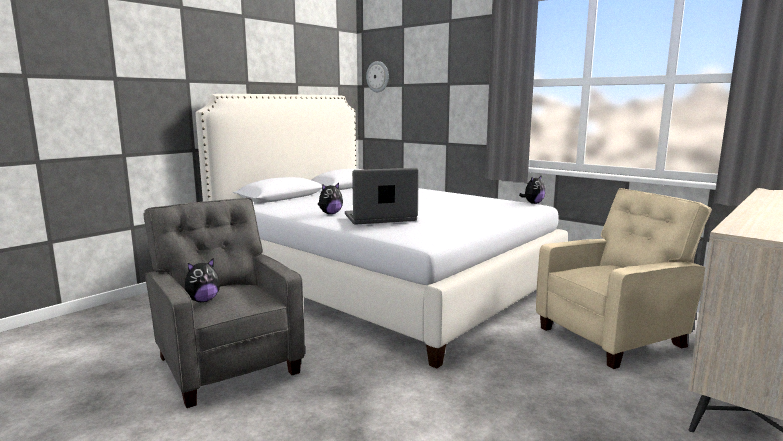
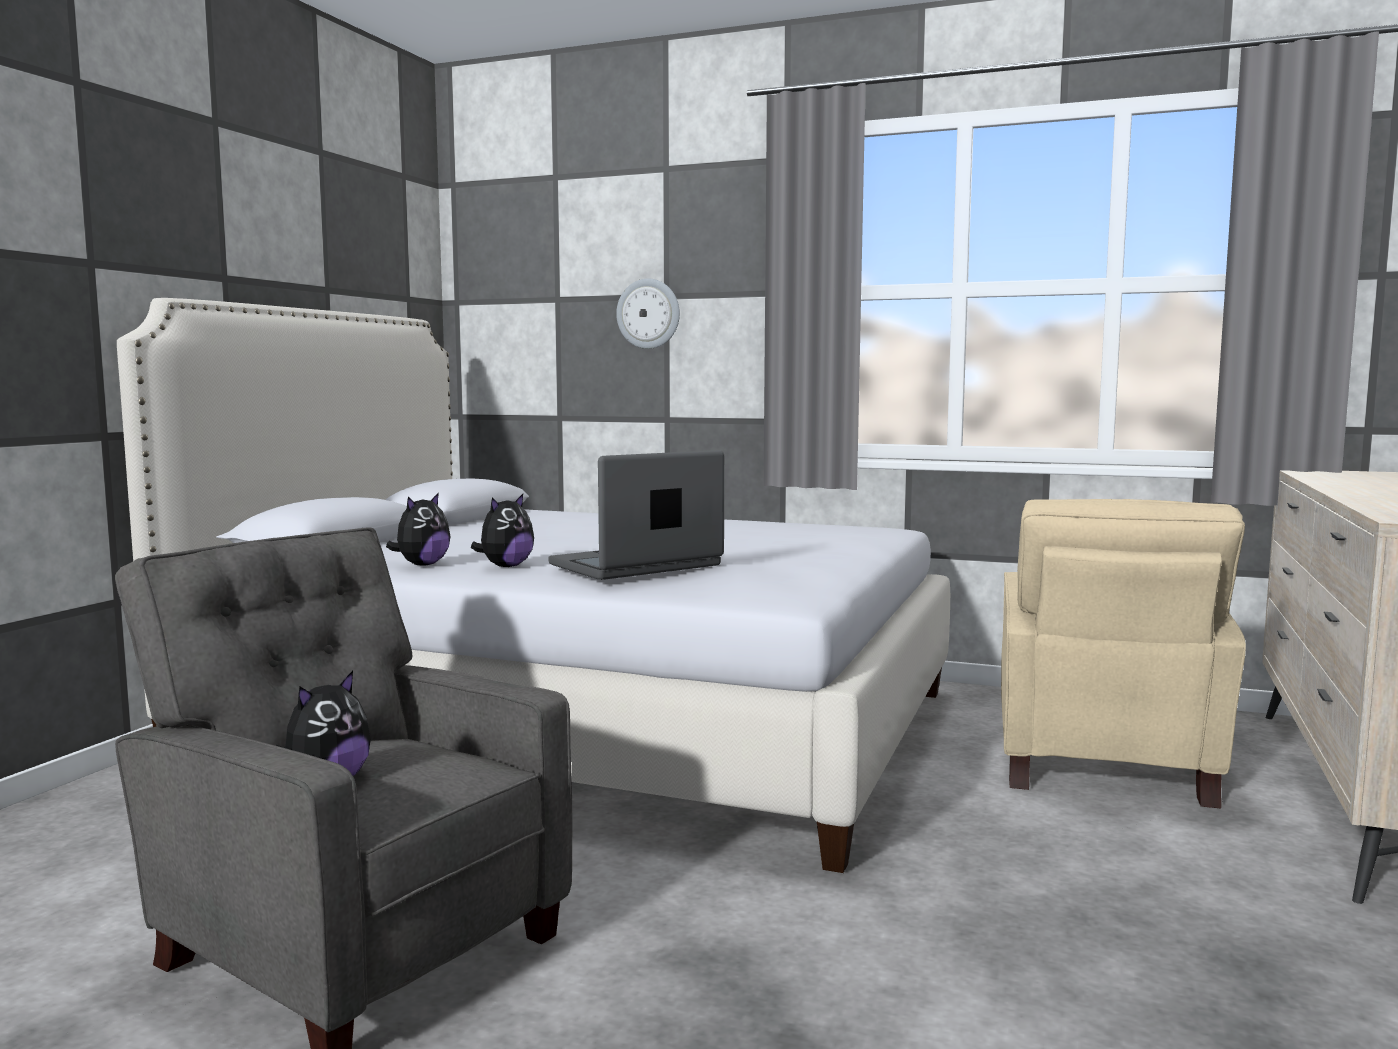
camera: 20 degrees left, 5 degrees down
wall clock [366,61,389,92] -> wall clock moved to [616,279,680,349]
plush toy [519,175,545,204] -> plush toy moved to [386,492,450,566]
beige armchair [536,188,712,369] -> beige armchair turned 150 degrees clockwise [1001,499,1246,808]

